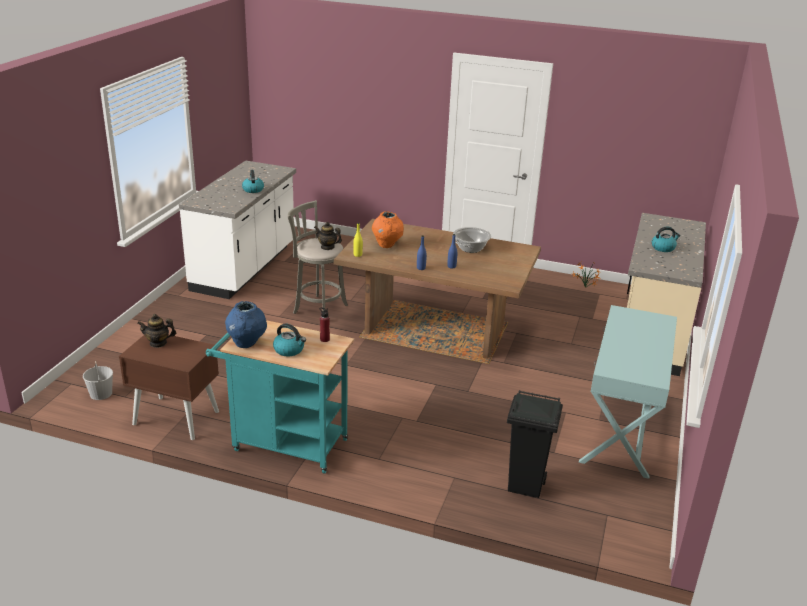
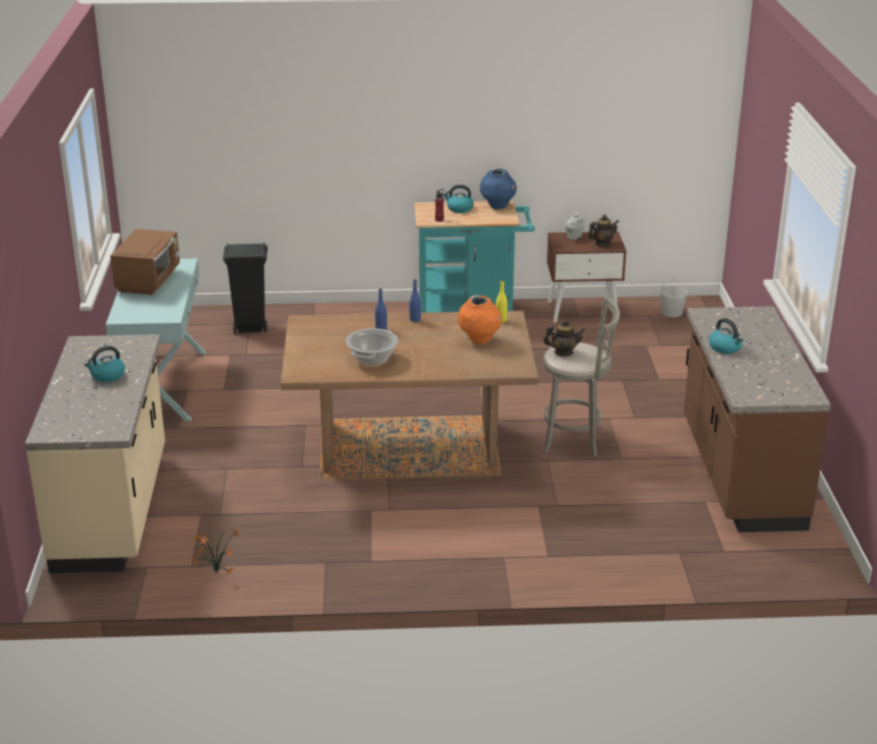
camera: 160 degrees right, 0 degrees up
white counter [179,161,296,299] -> brown counter [684,306,831,532]
none -> brown microwave [110,229,180,295]
none -> grey teapot [565,212,584,240]

